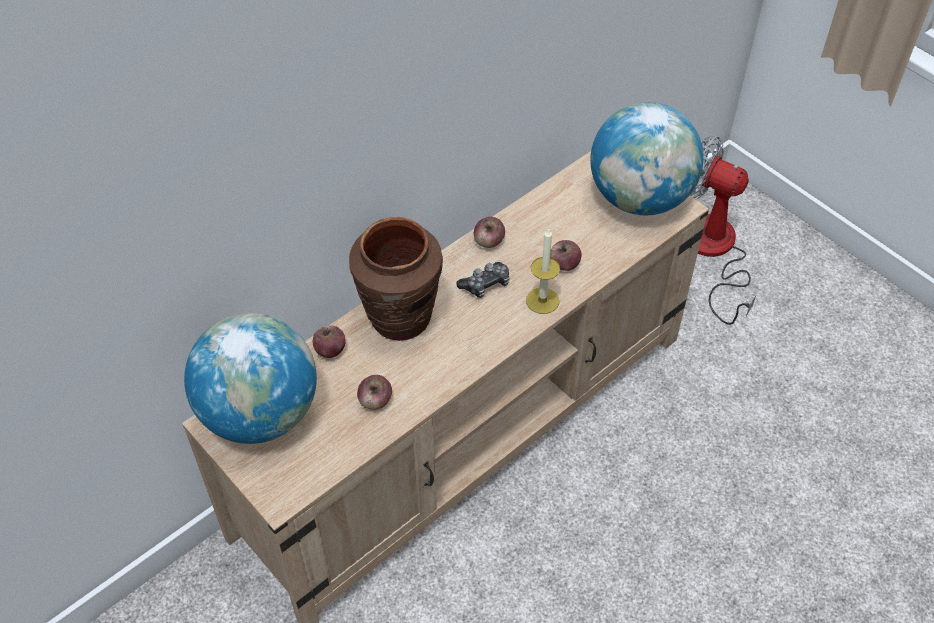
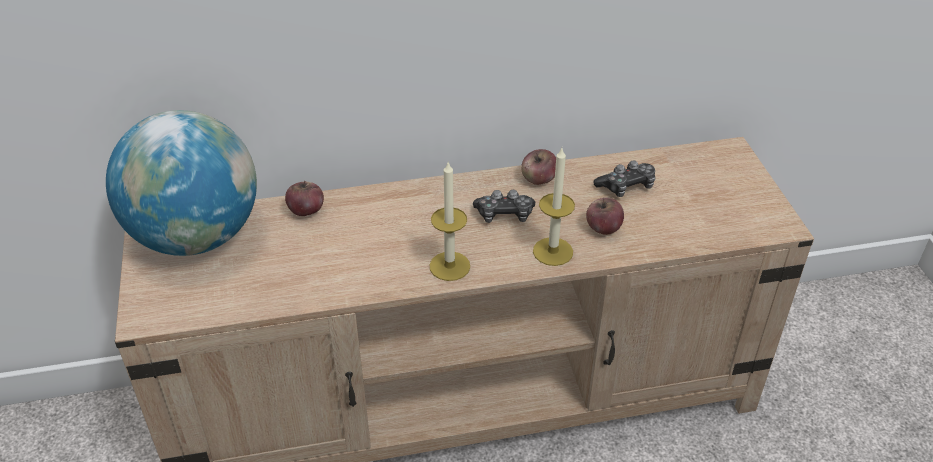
camera: 30 degrees right, 10 degrees down
brown vase [349,217,443,341] -> none
apple [357,375,392,410] -> none
globe [590,102,704,216] -> none
fan [690,136,757,325] -> none
none -> candle [429,162,470,281]
none -> game controller [593,160,655,197]

